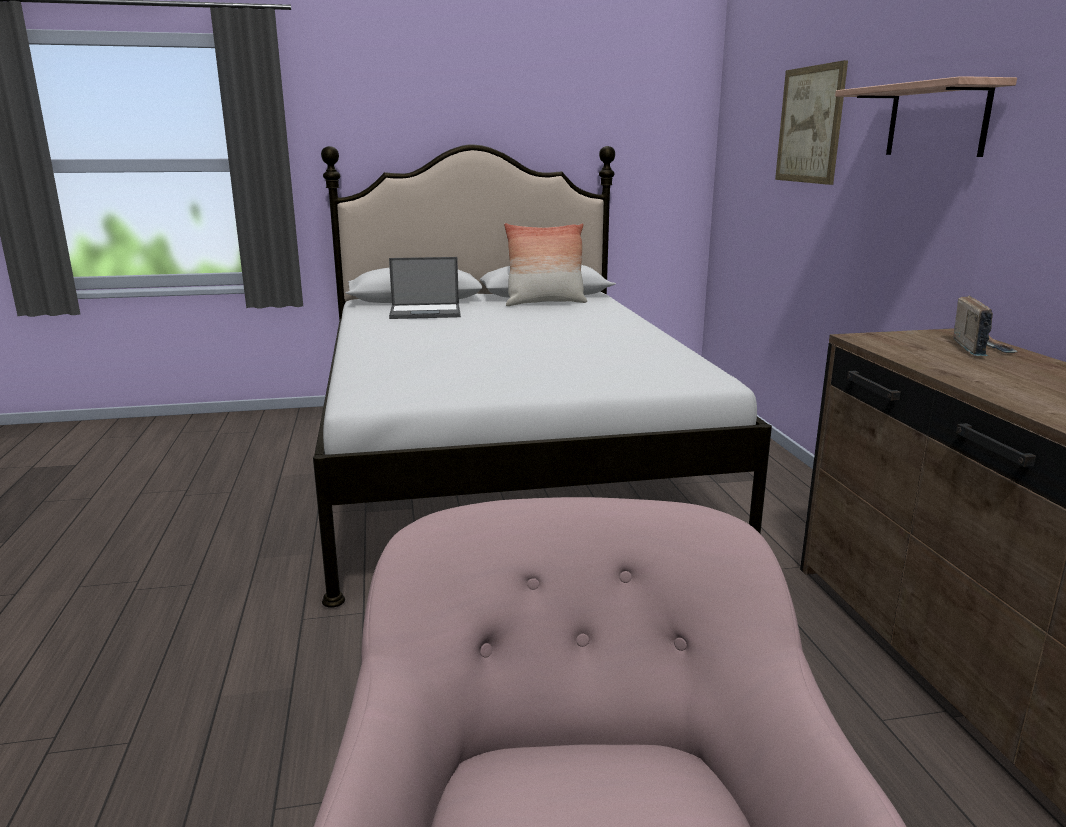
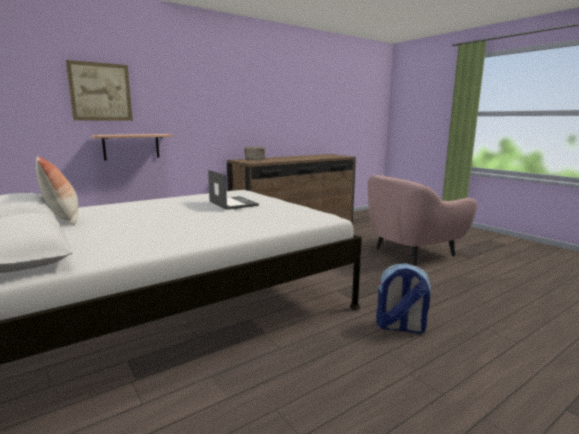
camera: 115 degrees left, 5 degrees down
laptop [389,257,461,319] -> laptop moved to [208,170,259,210]
shelf [835,76,1017,157] -> shelf moved to [91,134,173,160]
none -> backpack [376,263,431,334]

